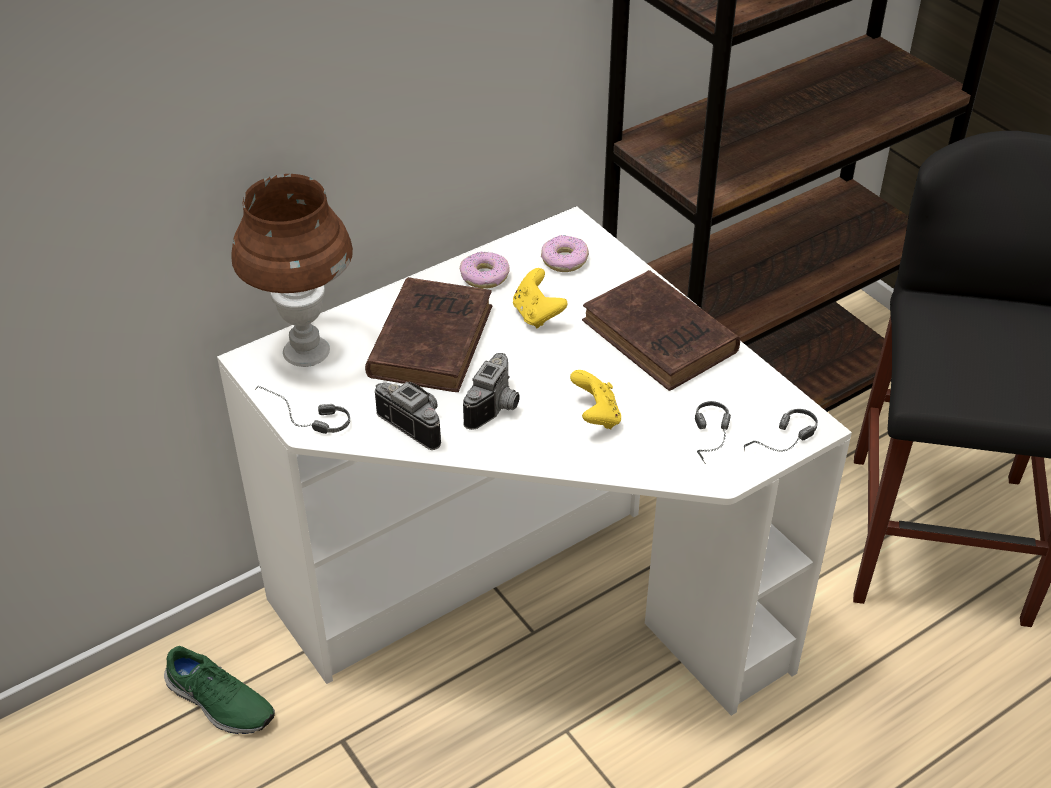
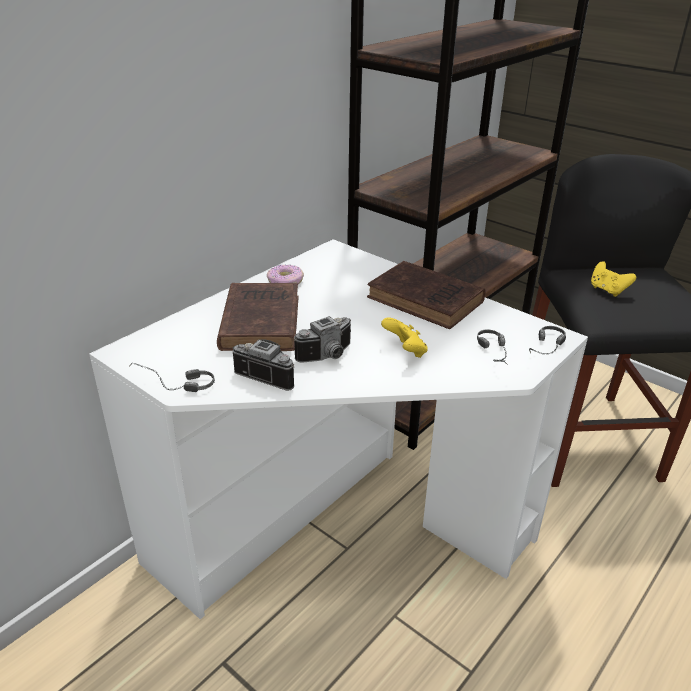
camera: 15 degrees left, 10 degrees down
green shoe [164,646,275,734] -> none
brown table lamp [231,174,353,367] -> none
camera [463,353,520,430] -> camera turned 45 degrees clockwise [294,316,351,363]
yellow game controller [513,268,568,328] -> yellow game controller moved to [591,261,636,297]
donut [541,235,589,272] -> none

